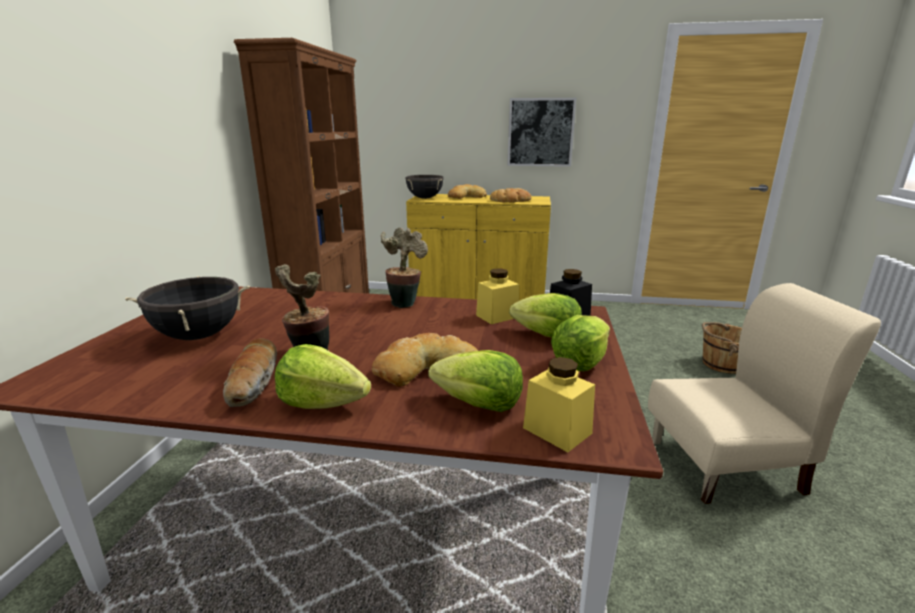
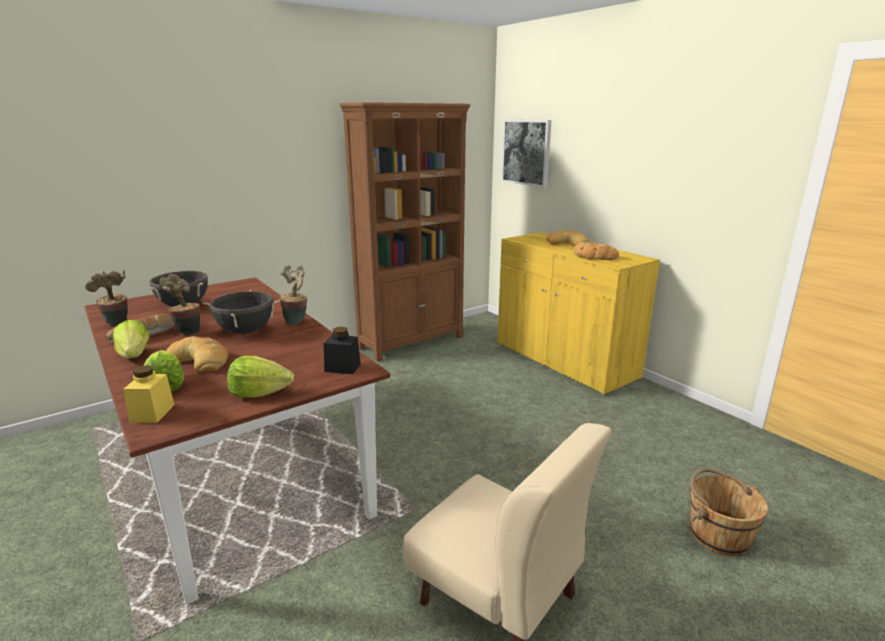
camera: 45 degrees right, 0 degrees up
black cooking pot [405,175,444,199] -> black cooking pot moved to [203,290,280,334]
yellow jar [476,268,519,324] -> none
picture [507,98,577,167] -> picture moved to [501,119,552,187]
lettuce [509,293,582,338] -> none
none -> potted plant [85,269,128,325]

